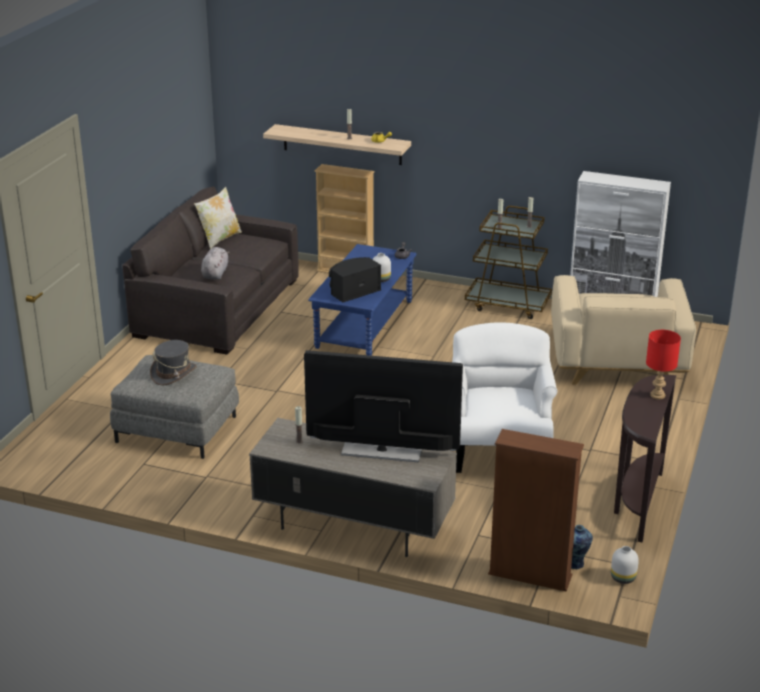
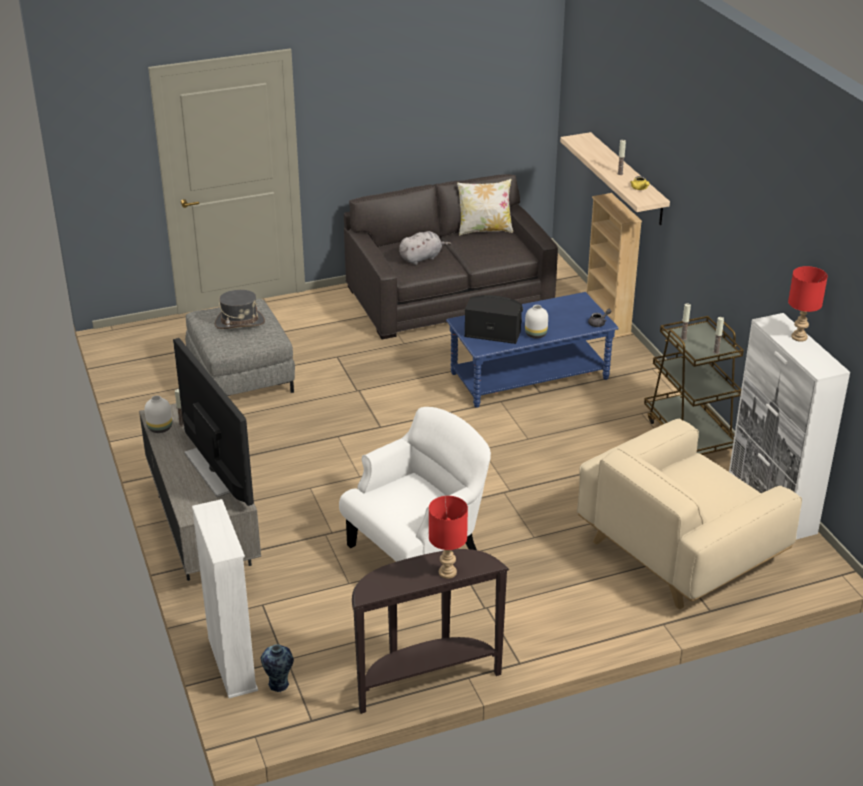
camera: 50 degrees right, 5 degrees up
brown bookcase [488,429,584,592] -> white bookcase [192,499,258,698]
white vase [611,546,639,584] -> white vase moved to [144,396,172,433]
none -> red table lamp [788,266,828,342]

